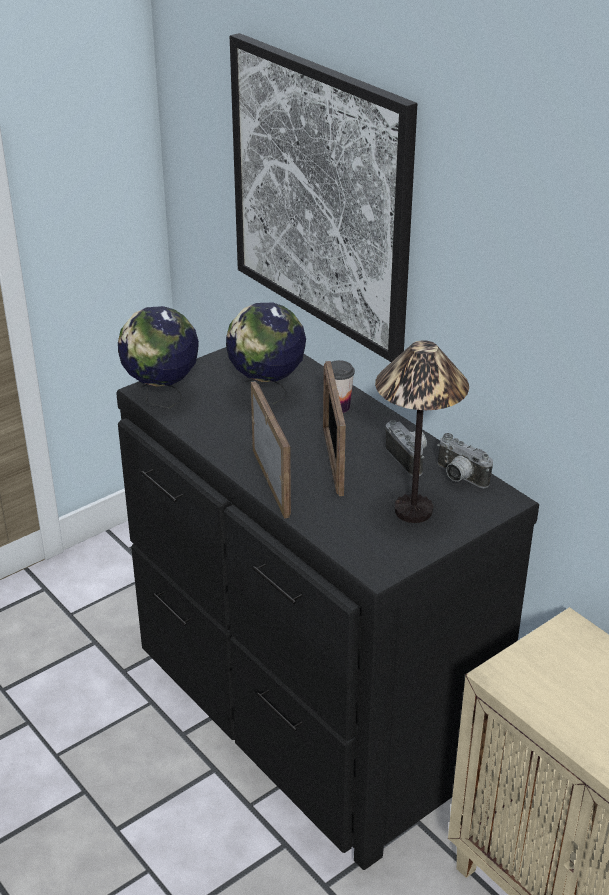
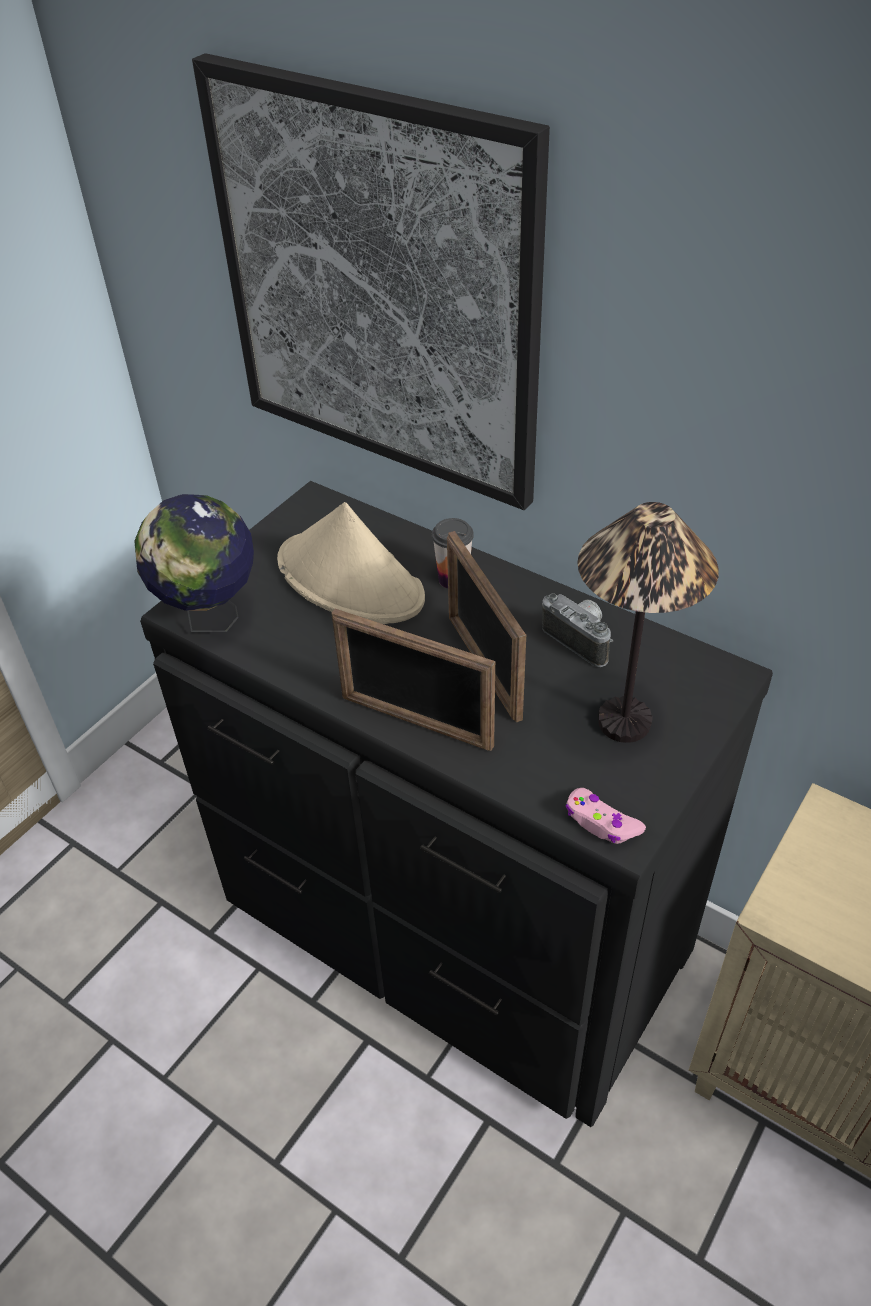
camera: 15 degrees left, 10 degrees up
globe [226,303,306,405] -> beige hat [277,502,425,624]
picture frame [251,381,291,519] -> picture frame turned 150 degrees clockwise [331,609,495,751]
camera [437,433,493,488] -> none
none -> pink game controller [565,788,646,844]

